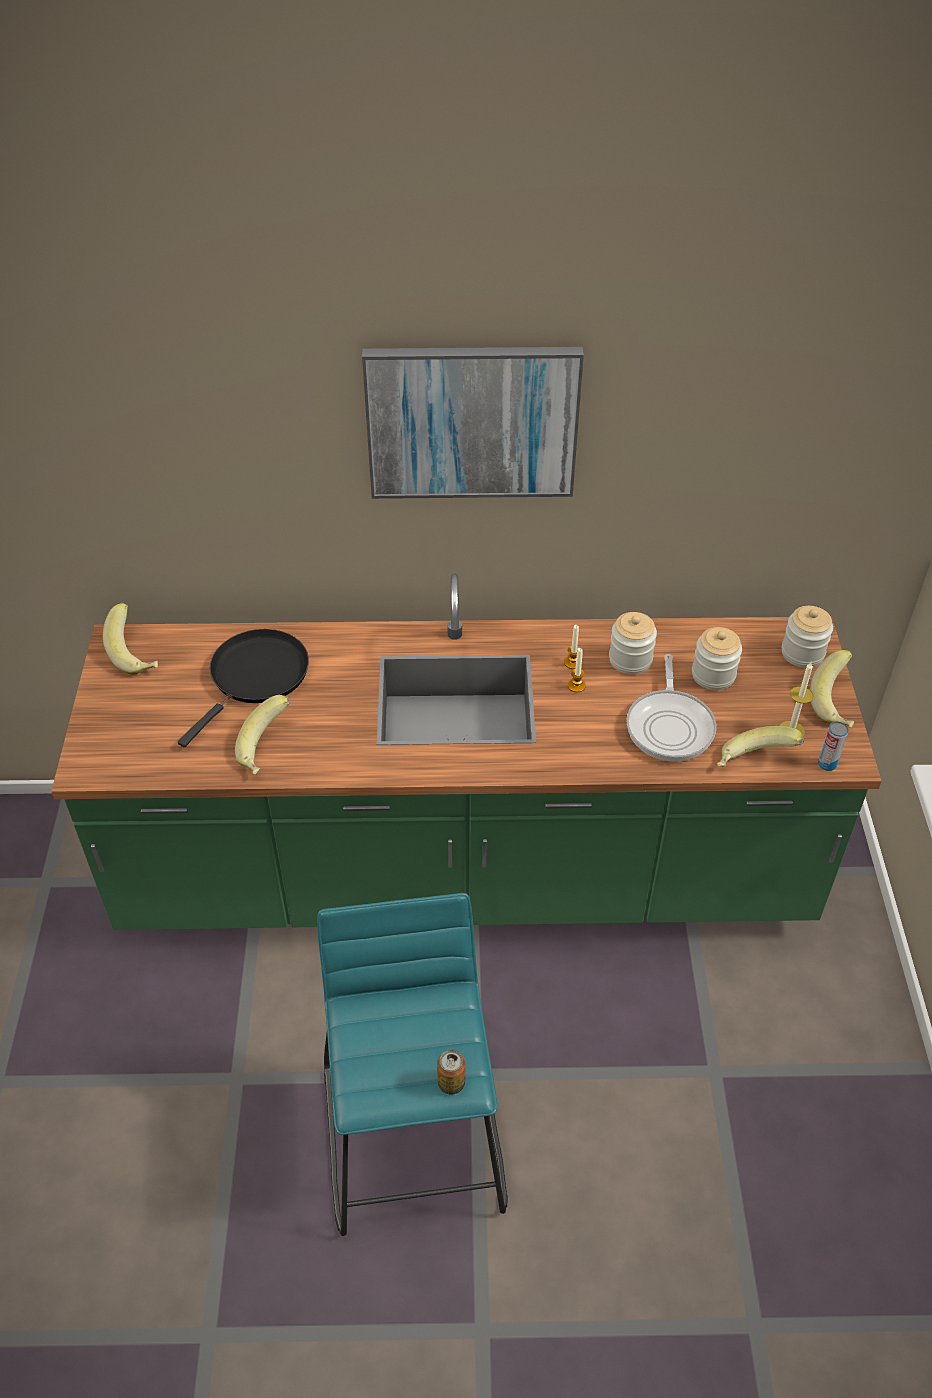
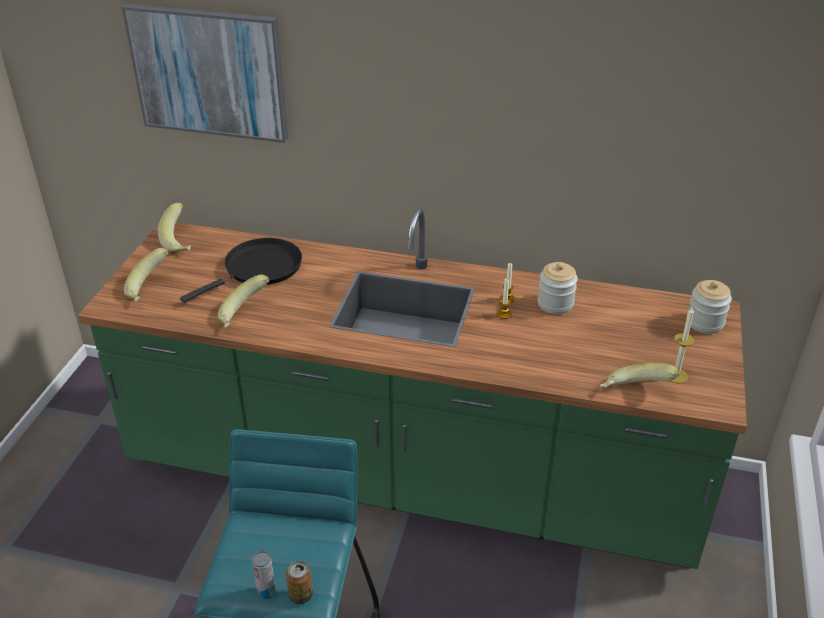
camera: 15 degrees right, 10 degrees down
picture [362,347,584,499] -> picture moved to [122,4,288,143]
frying pan [626,654,717,761] -> none
jar [692,627,742,690] -> none
banana [810,650,854,728] -> banana moved to [124,248,169,302]
can [818,721,849,771] -> can moved to [252,551,276,599]

